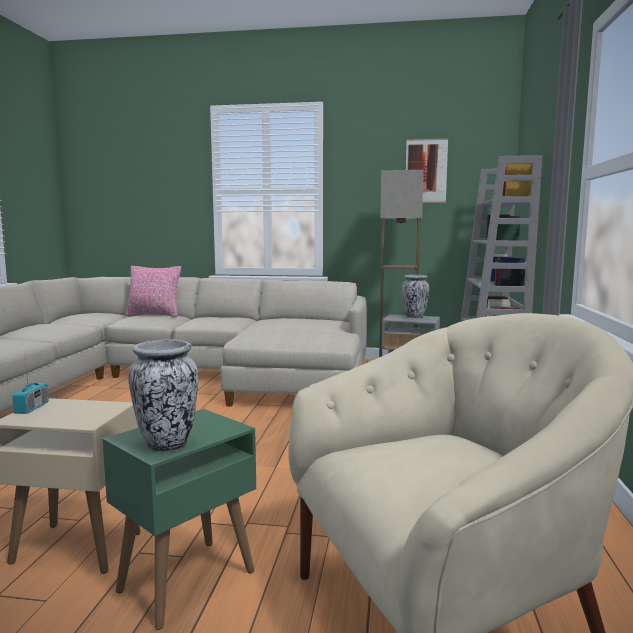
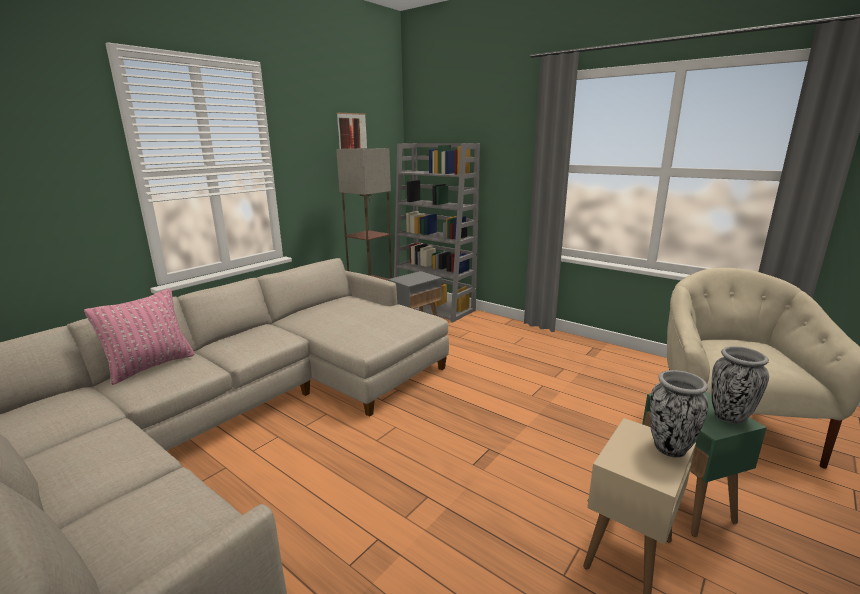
camera: 60 degrees left, 10 degrees up
radio [12,358,49,414] -> none
vase [402,275,429,318] -> vase moved to [650,370,709,458]

